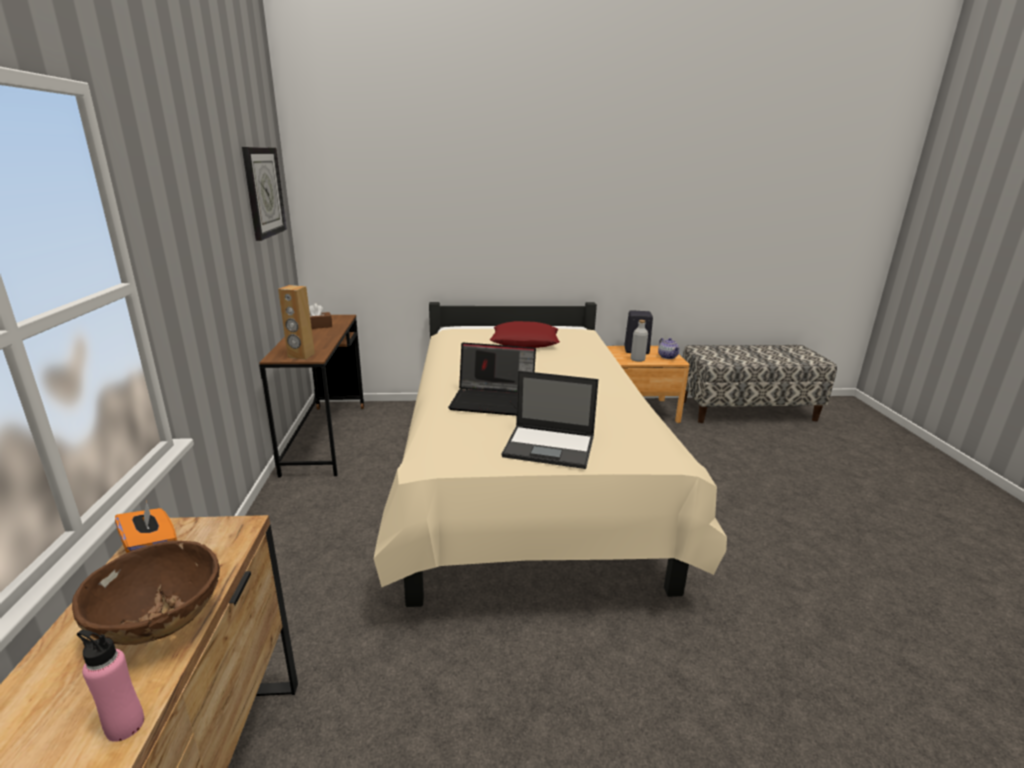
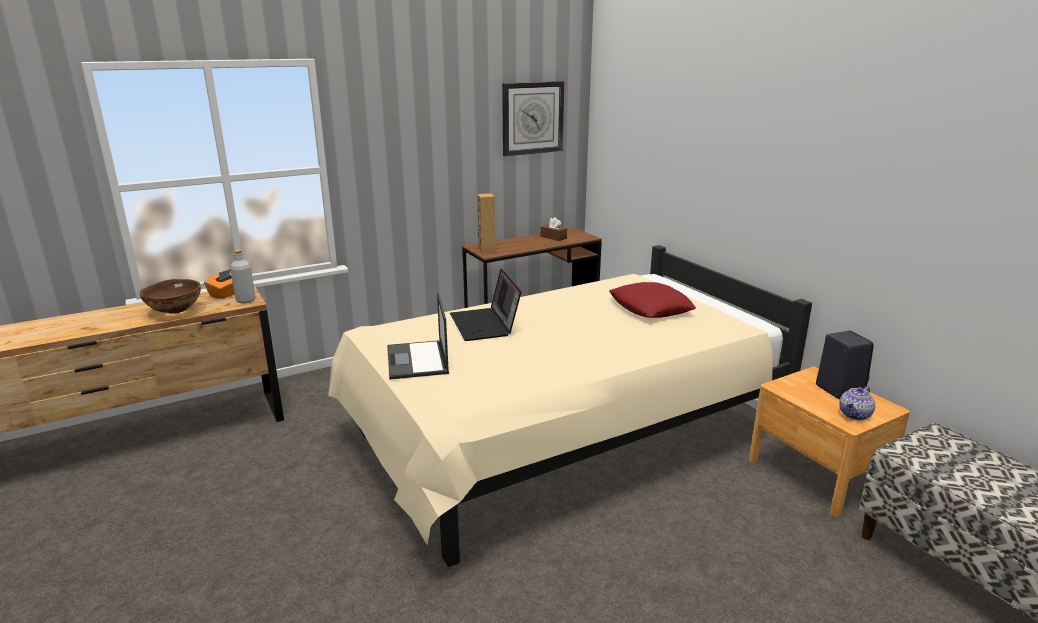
camera: 65 degrees right, 0 degrees up
pink bottle [77,630,144,742] -> none
grey bottle [631,320,648,362] -> grey bottle moved to [230,249,256,304]

